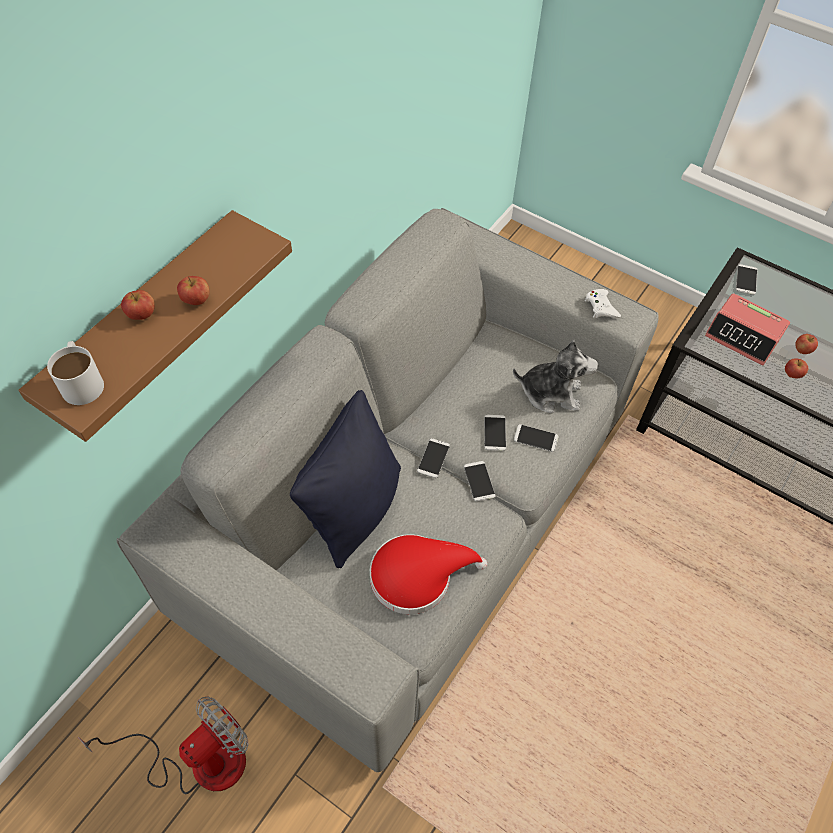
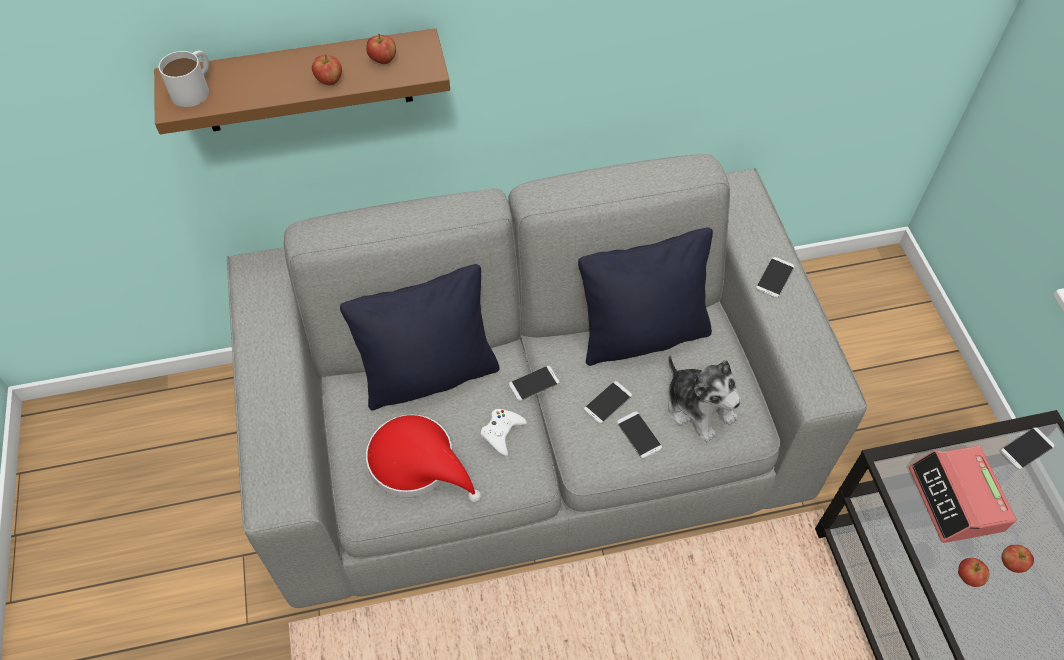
camera: 45 degrees right, 0 degrees up
fan [78,697,249,794] -> none
apple [121,290,155,320] -> apple moved to [366,34,396,64]
phone [464,461,496,502] -> phone moved to [756,257,795,298]
white game controller [585,289,621,318] -> white game controller moved to [481,409,527,456]
none -> black pillow [578,227,713,366]

